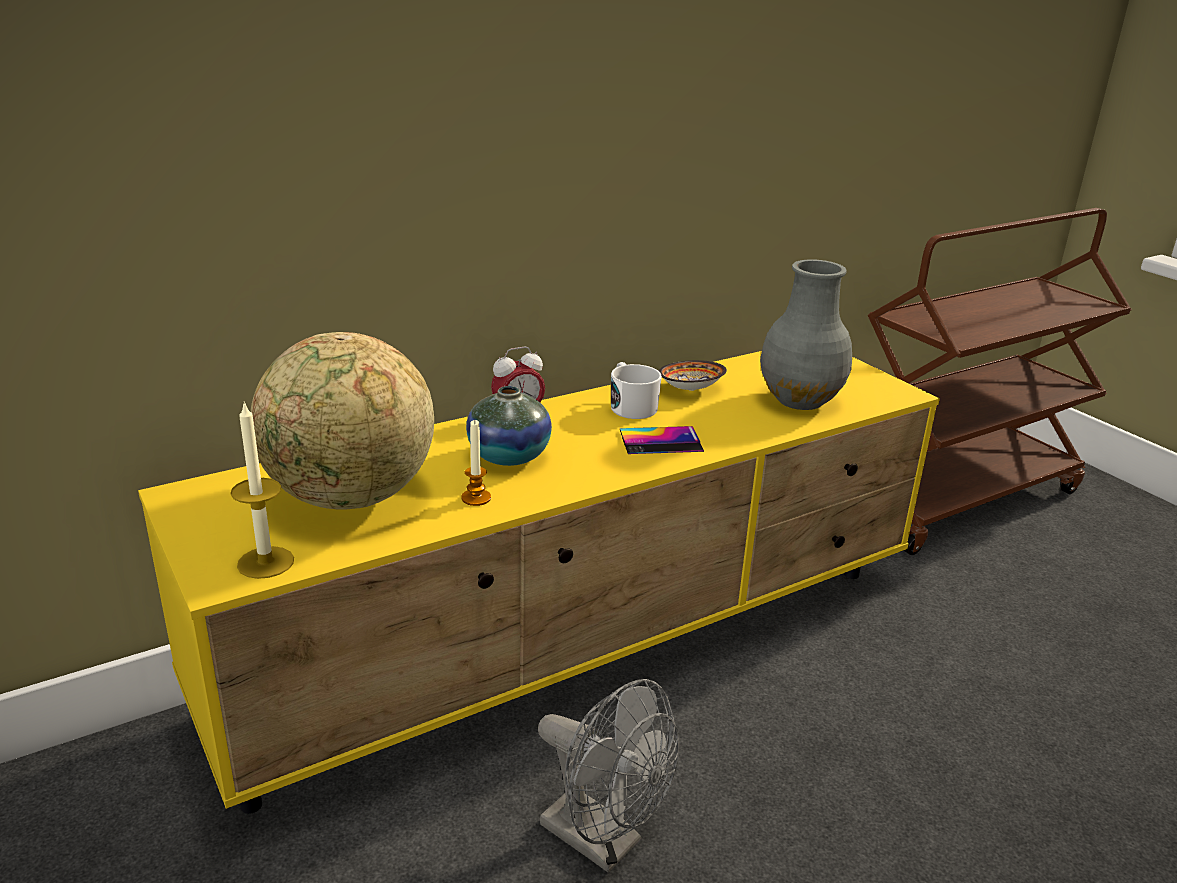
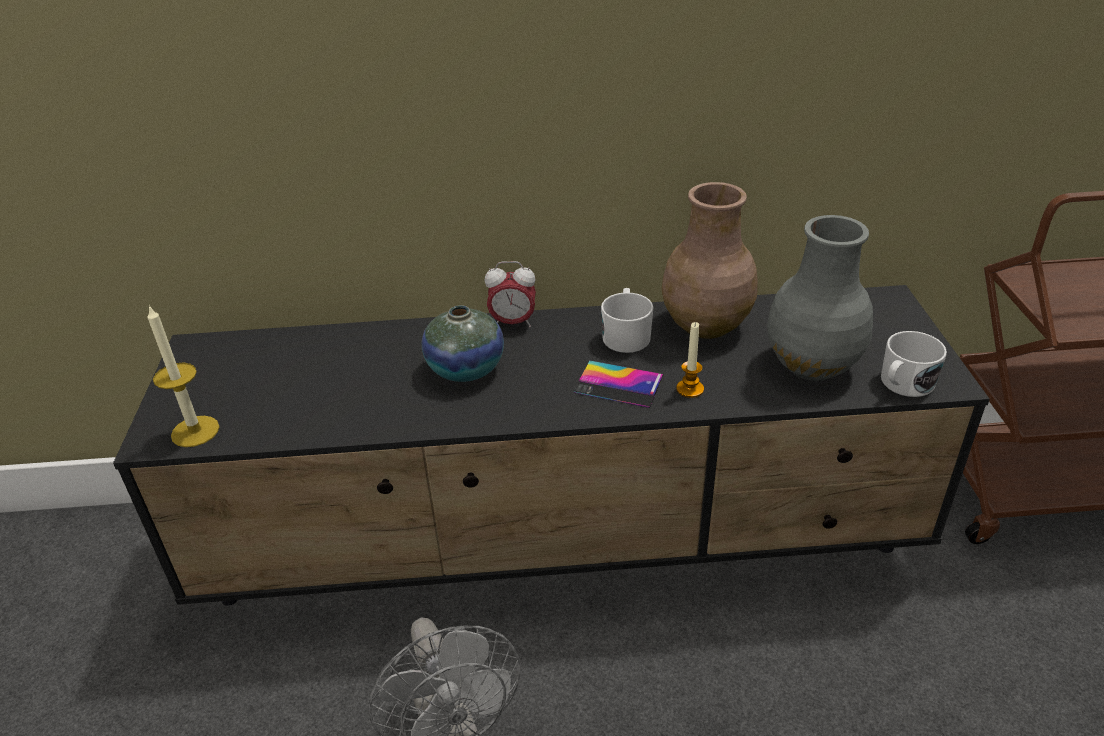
camera: 30 degrees right, 10 degrees up
yellow tv stand [138,351,940,814] -> black tv stand [113,285,990,606]
globe [250,332,434,509] -> none
candle [461,420,491,506] -> candle moved to [676,322,704,398]
bowl [659,360,727,391] -> brown vase [662,182,758,339]
none -> white mug [881,331,947,397]

